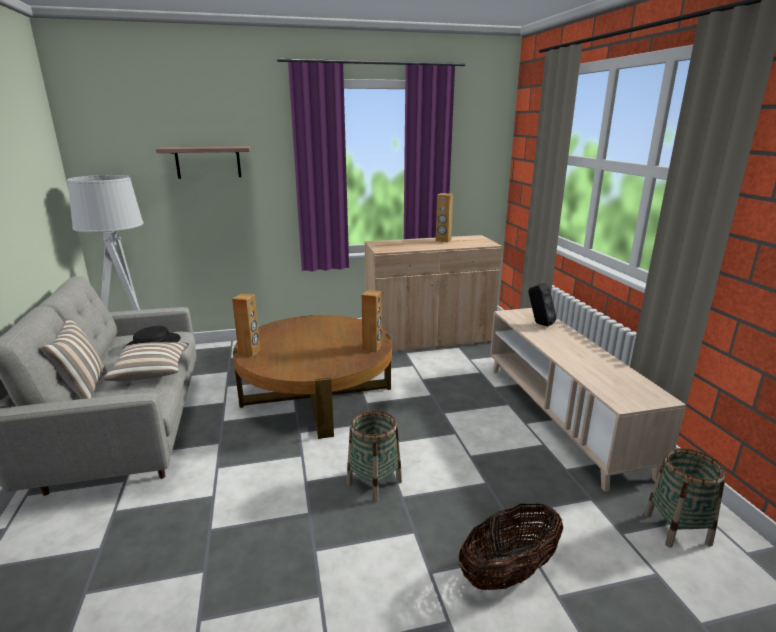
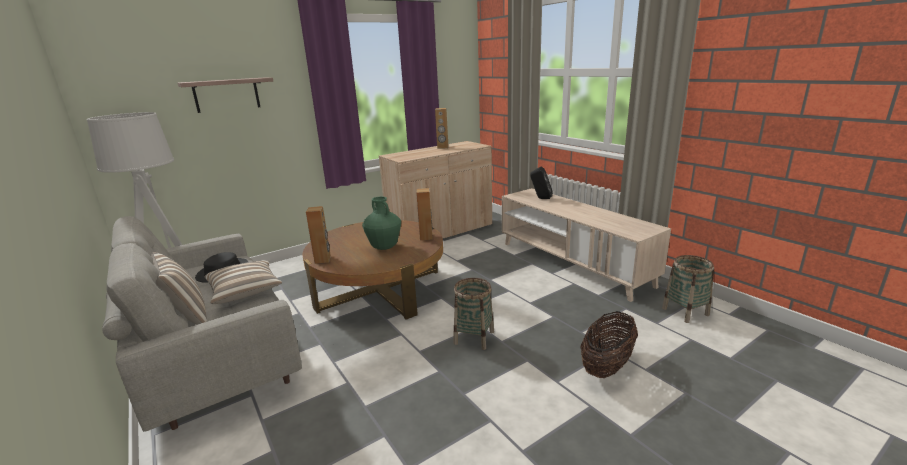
camera: 20 degrees left, 0 degrees up
none -> green vase [362,196,401,250]

